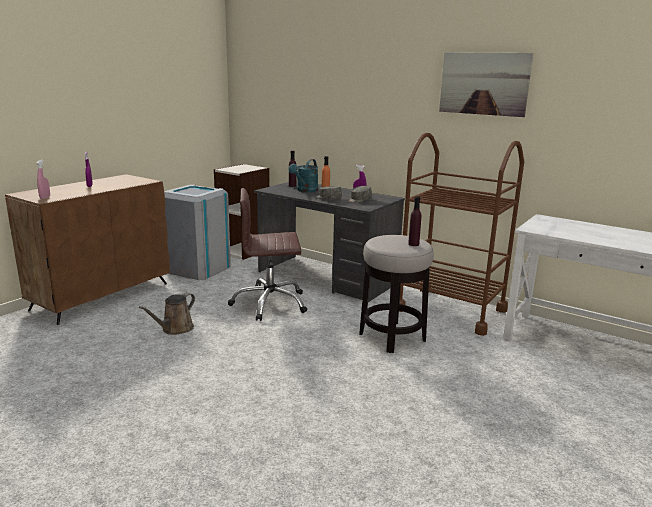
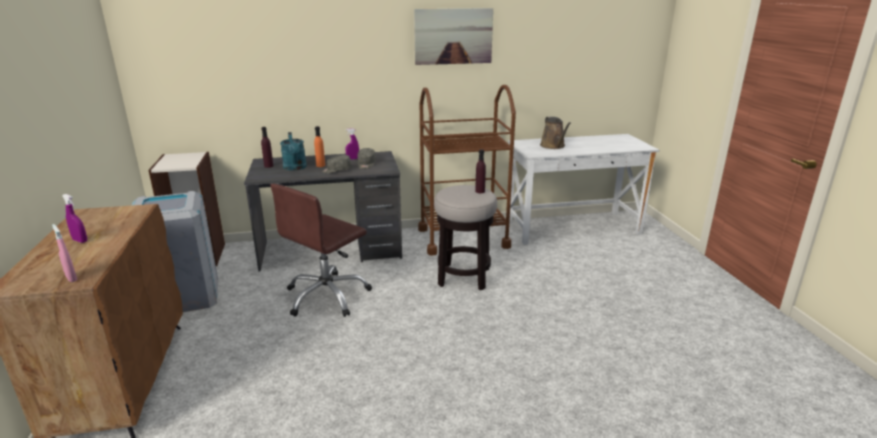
camera: 45 degrees left, 5 degrees up
brown watering can [139,293,195,335] -> brown watering can moved to [540,116,571,149]

